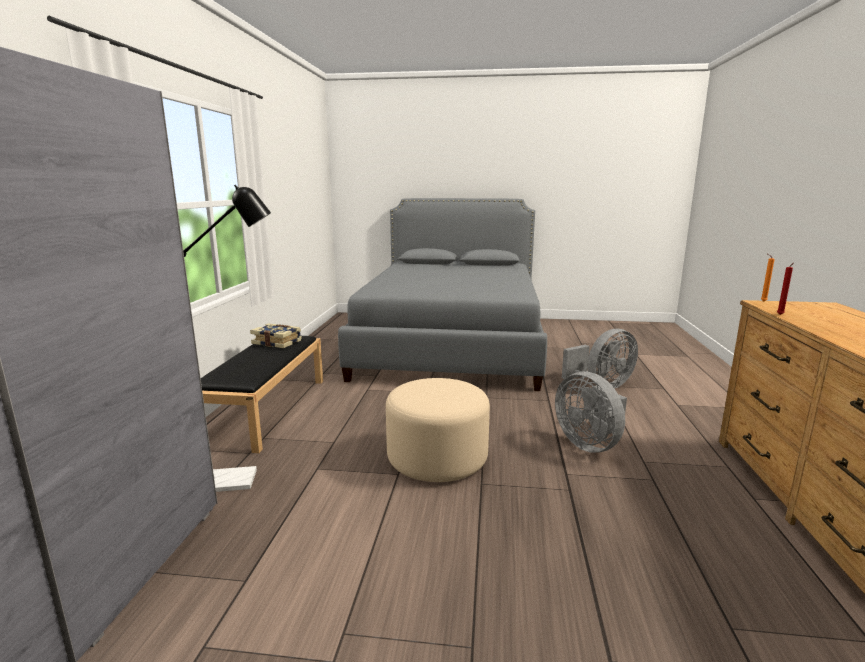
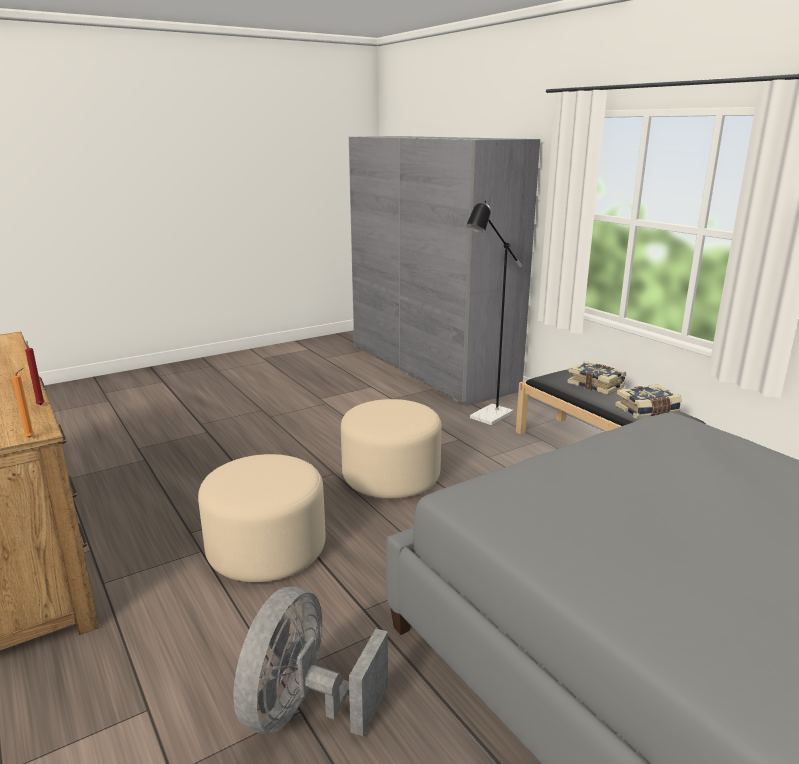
camera: 140 degrees right, 5 degrees up
grey fan [555,372,627,453] -> beige ottoman [198,454,326,583]
none -> book [567,361,626,395]

